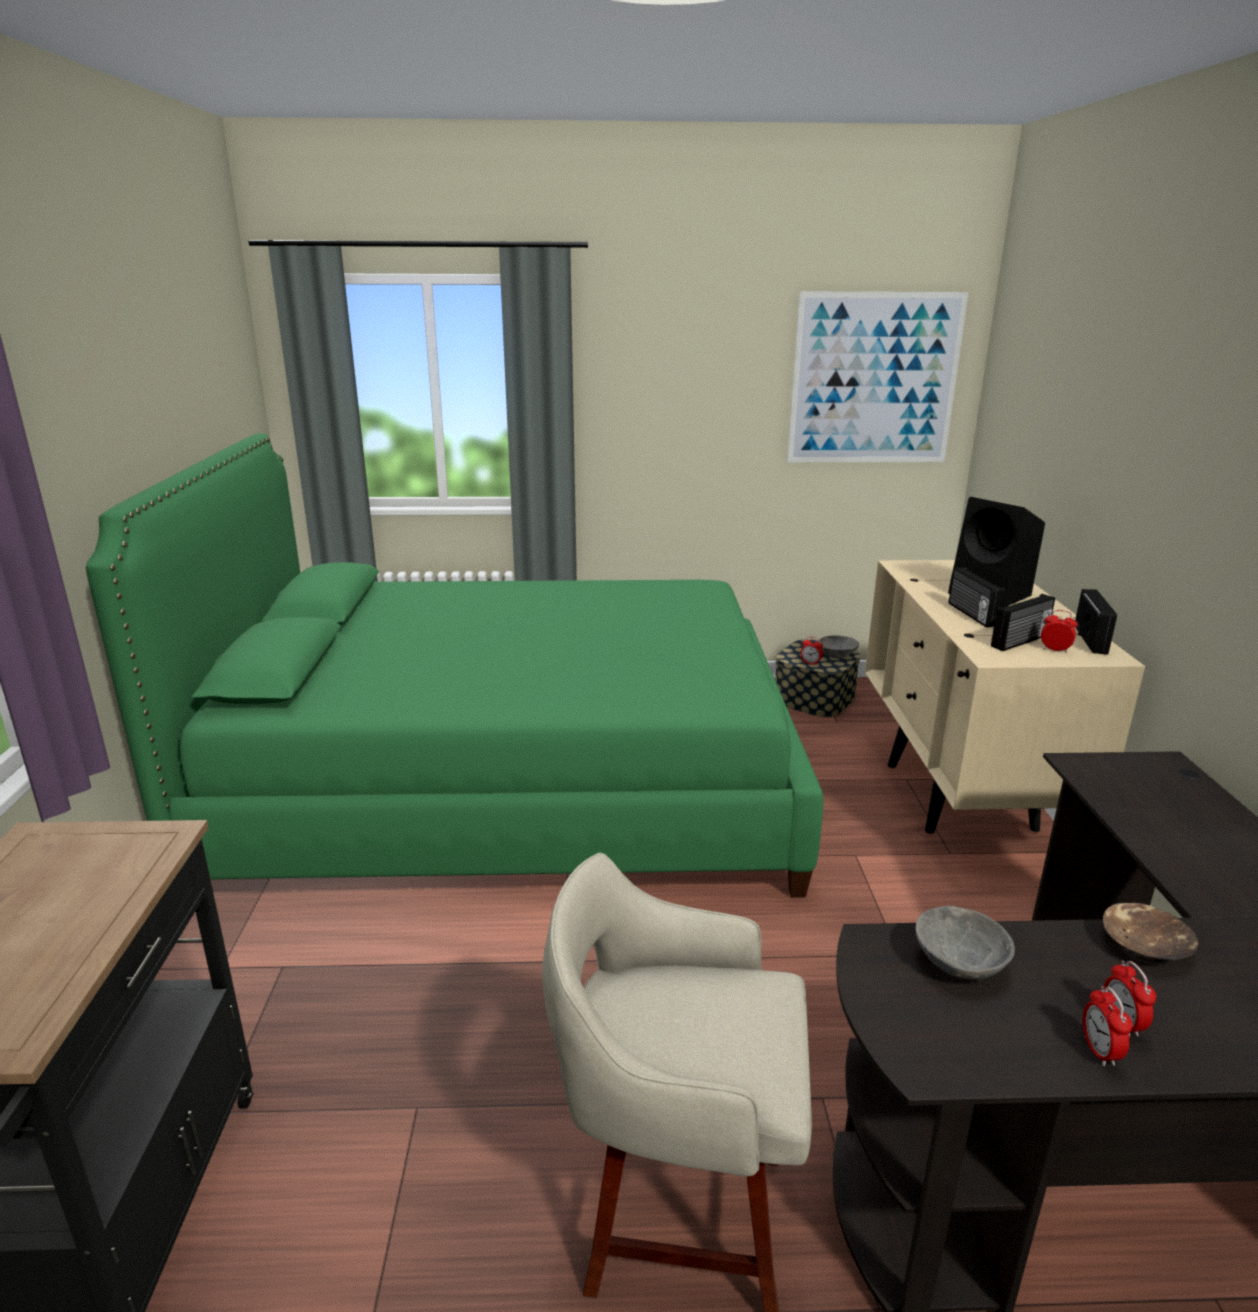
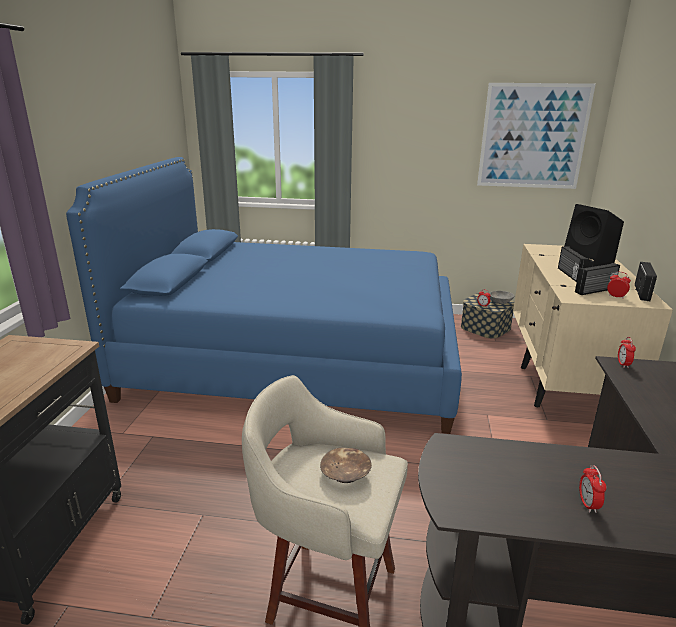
camera: 10 degrees right, 0 degrees up
green bed [86,433,824,898] -> blue bed [66,157,462,434]
grey bowl [916,906,1015,980] -> none
alarm clock [1083,986,1133,1066] -> alarm clock moved to [618,337,636,368]
brown bowl [1103,903,1198,962] -> brown bowl moved to [320,447,372,483]

